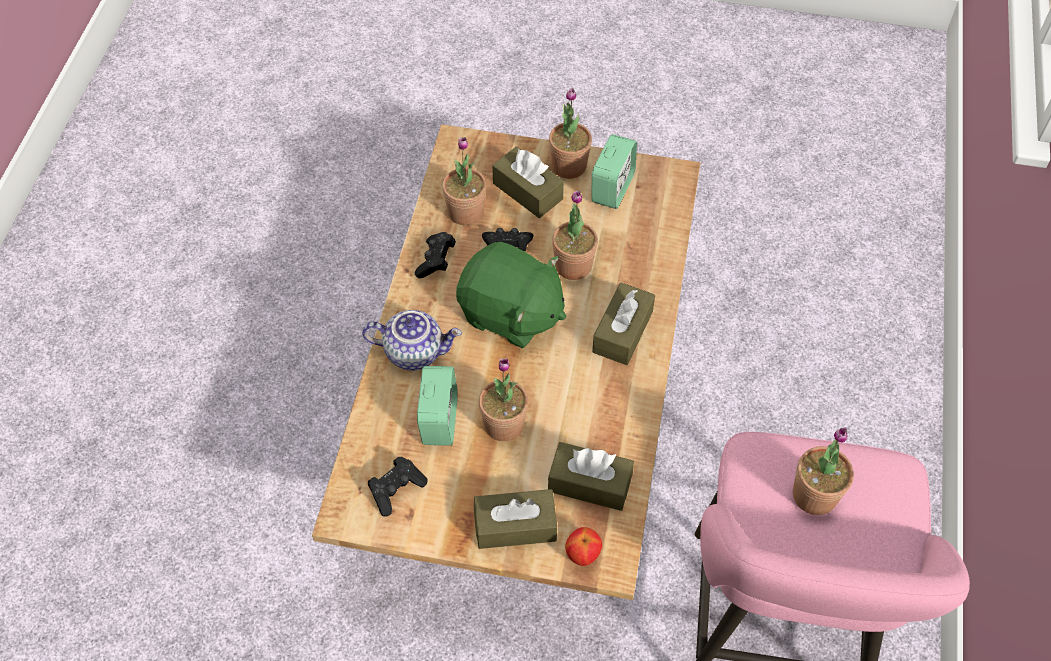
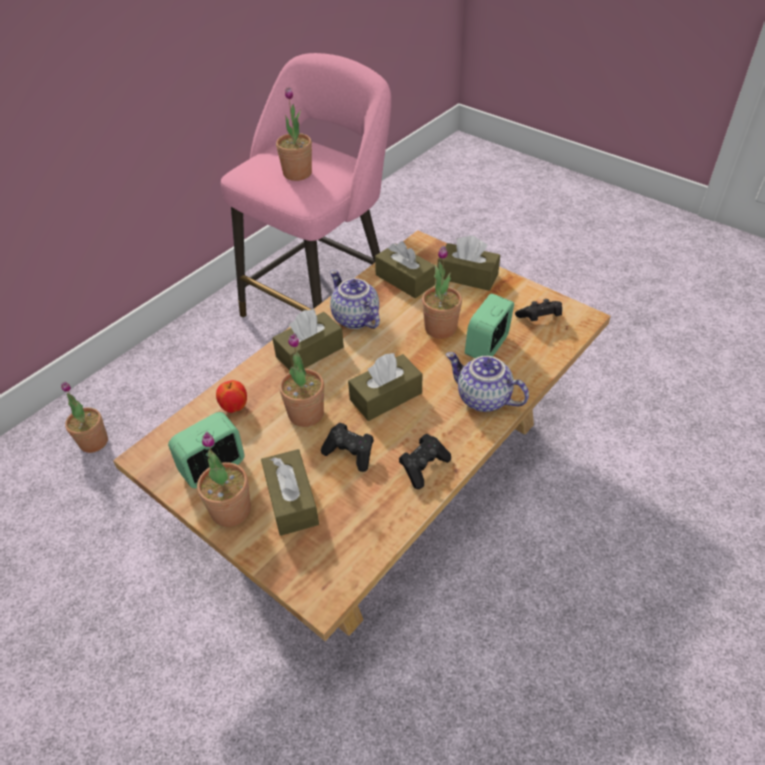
camera: 150 degrees left, 10 degrees down
potted plant [442,137,486,225] -> potted plant moved to [61,381,108,453]
green plush toy [456,242,566,348] -> brown tissue box [348,353,423,421]
apple [565,527,602,566] -> apple moved to [216,380,247,413]
none -> teapot [330,270,380,329]

